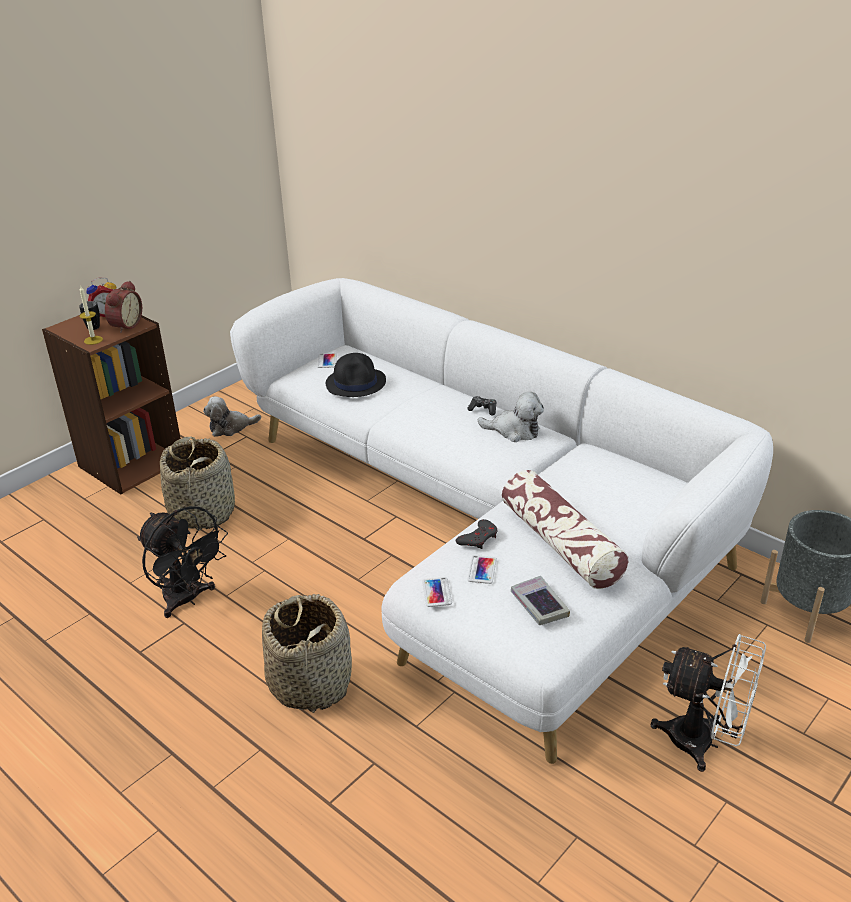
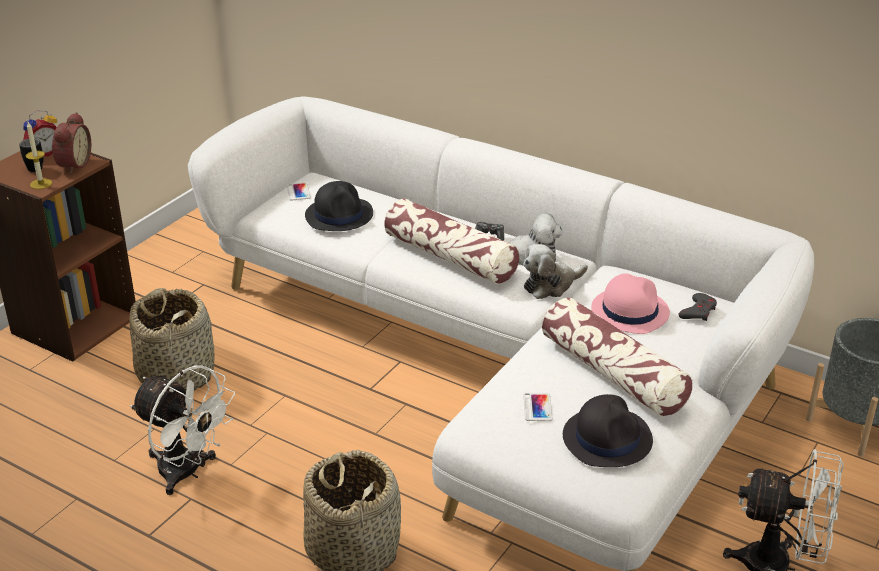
camera: 10 degrees left, 0 degrees up
black fan [137,506,228,618] -> white fan [130,366,235,495]
plush toy [203,396,261,437] -> plush toy moved to [523,244,588,299]
phone [422,577,452,607] -> none
grey game controller [456,519,498,549] -> grey game controller moved to [678,293,717,321]
book [511,576,570,625] -> black hat [563,394,653,467]
none -> pillow [384,199,519,284]
none -> pink hat [591,273,670,334]

